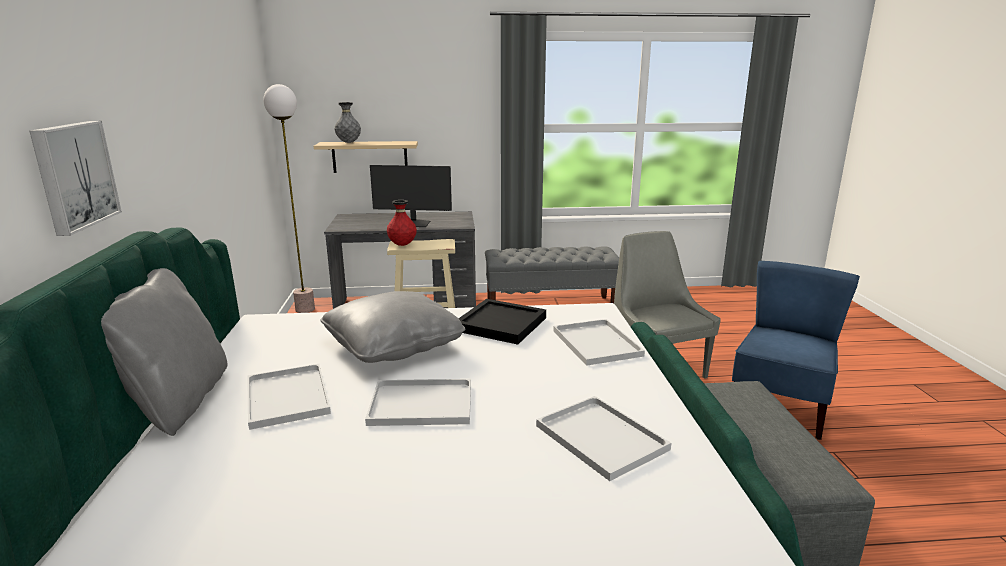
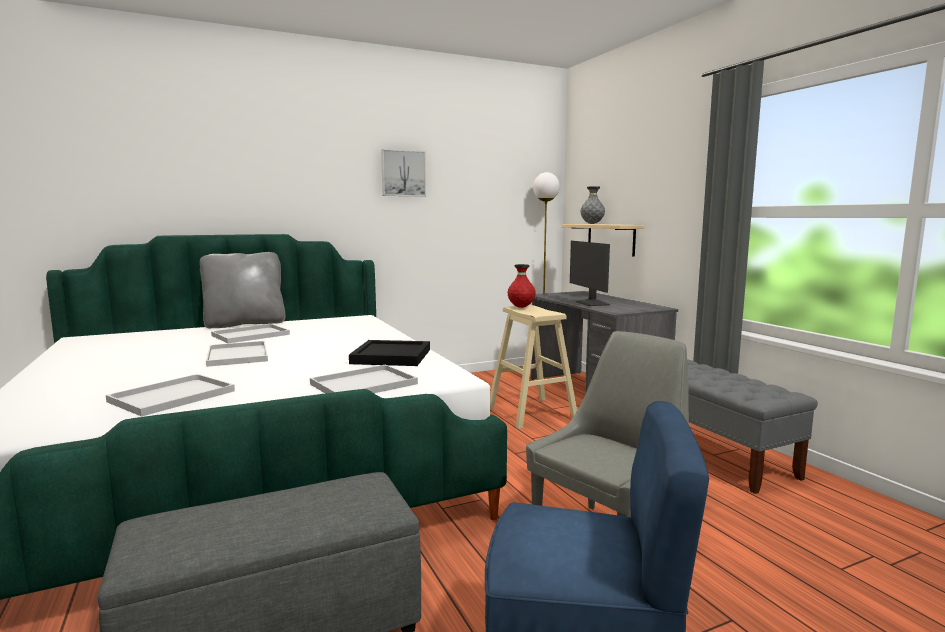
camera: 70 degrees right, 10 degrees down
picture [30,121,122,236] -> picture moved to [381,149,426,197]
grey pillow [320,291,465,363] -> none

